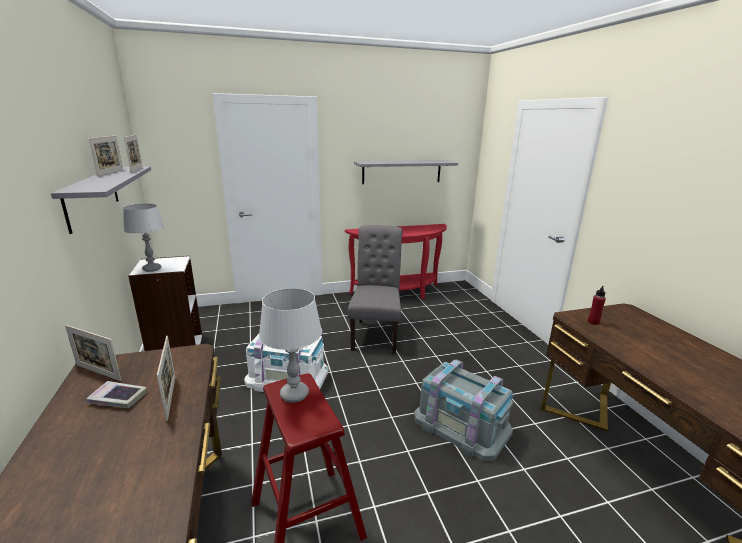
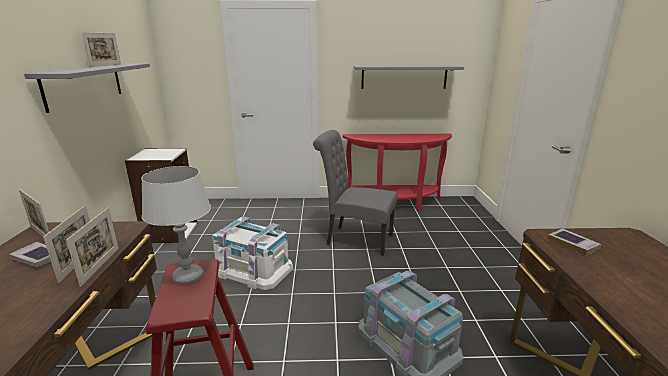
camera: 15 degrees right, 0 degrees up
grey table lamp [123,204,164,272] -> none
picture frame [124,135,142,173] -> picture frame moved to [66,207,119,287]
grey chair [348,225,402,354] -> grey chair turned 90 degrees counterclockwise [313,130,397,256]
red bottle [588,286,606,325] -> book [548,229,601,256]

